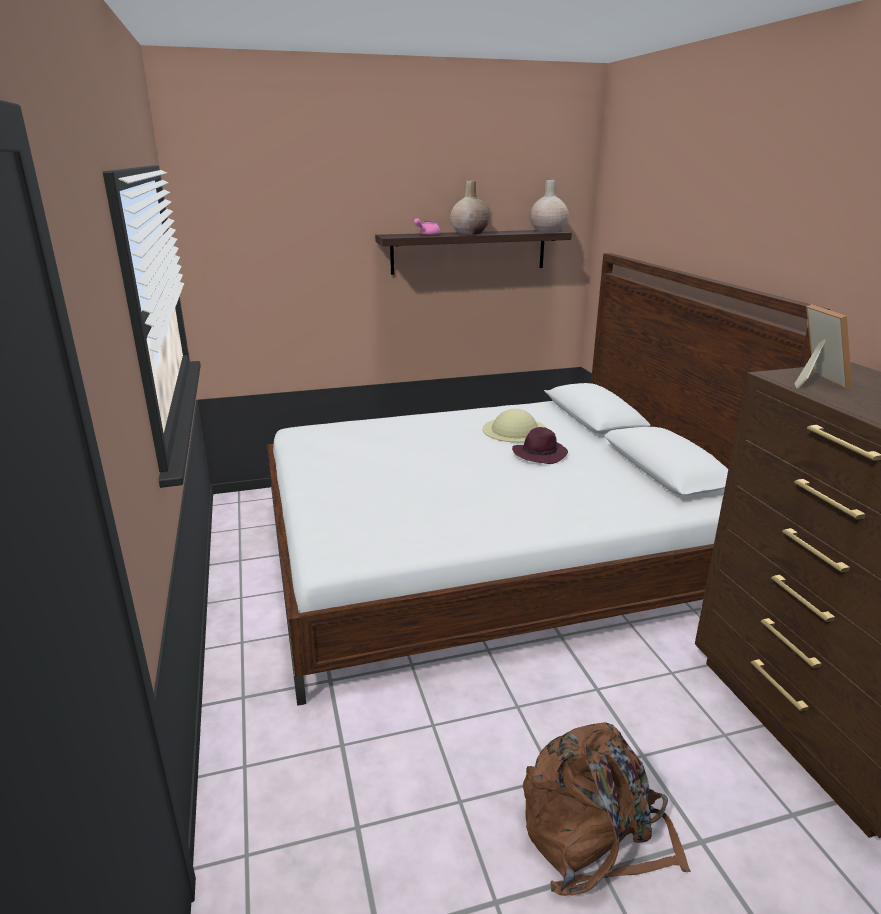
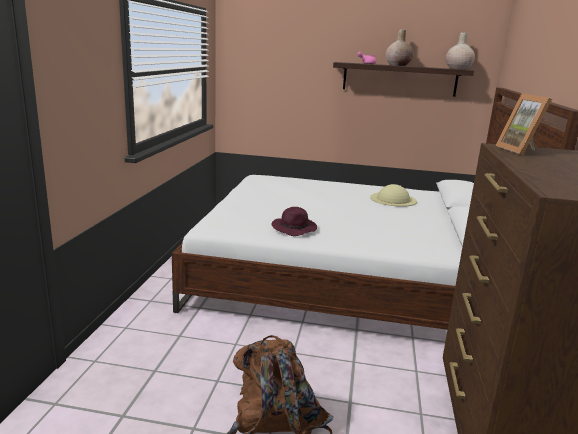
camera: 25 degrees right, 5 degrees down
purple hat [512,427,568,464] -> purple hat moved to [271,207,317,236]
picture frame [795,304,852,389] -> picture frame turned 150 degrees clockwise [495,94,552,155]

